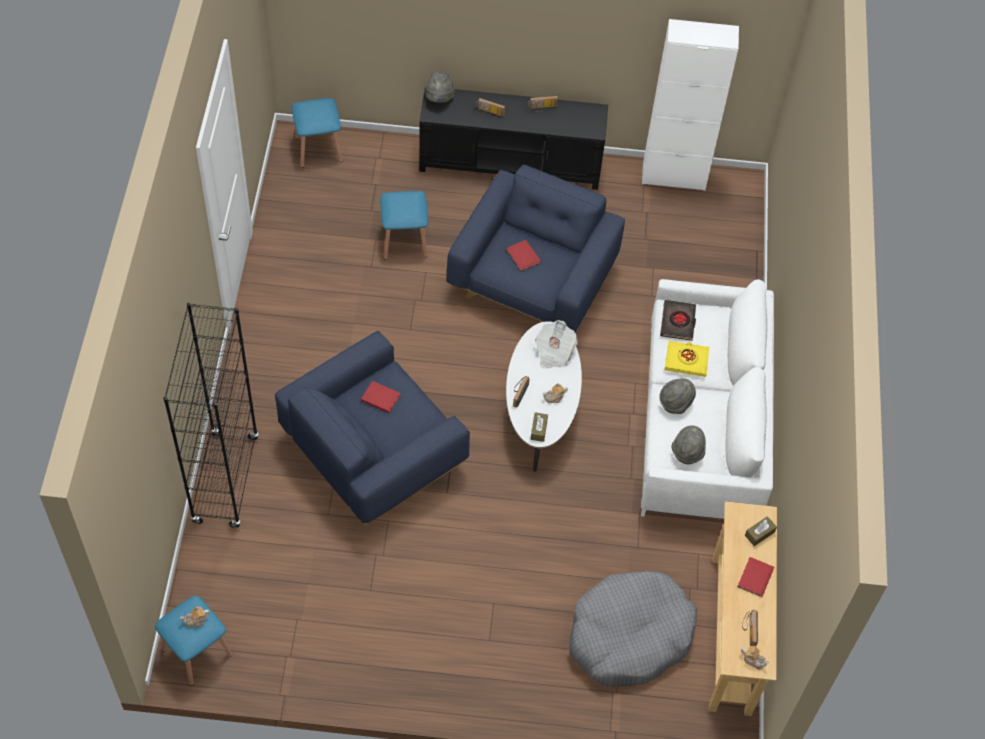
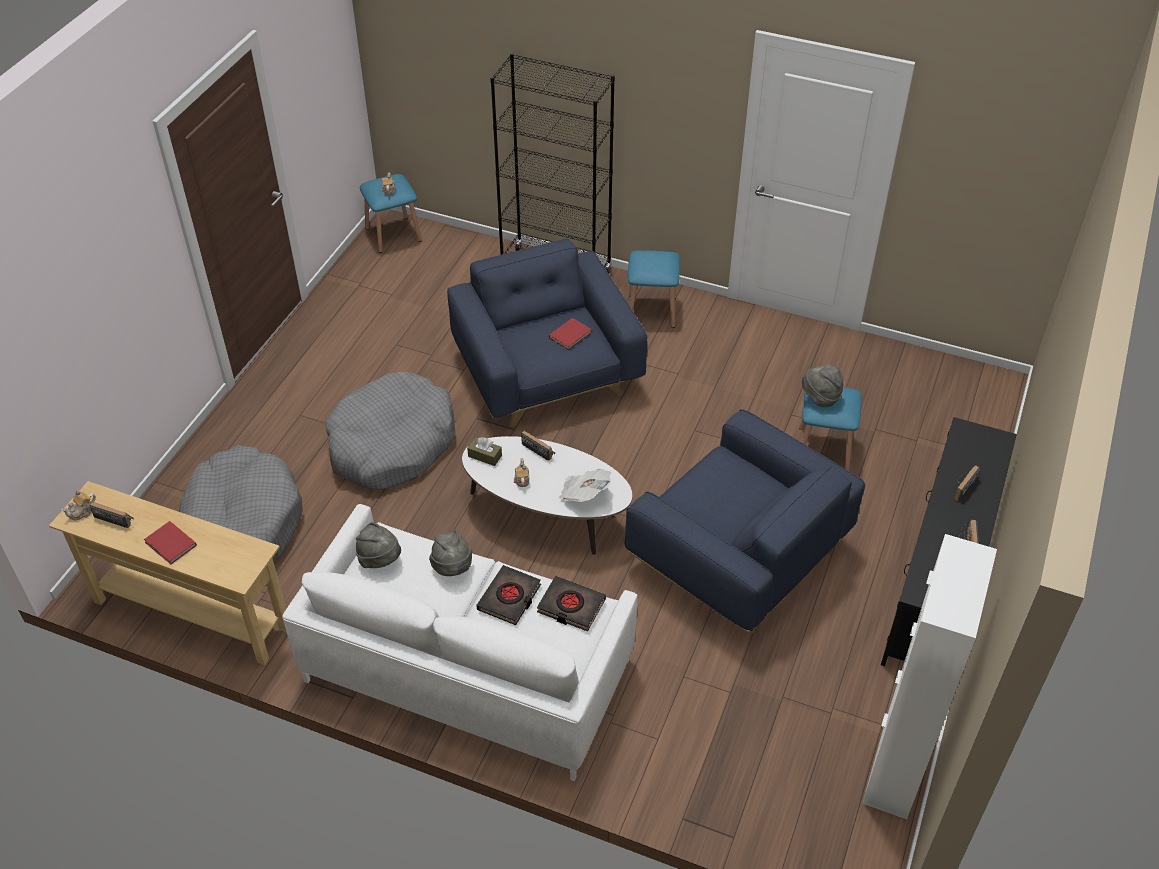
camera: 110 degrees right, 10 degrees down
blue stool [292,98,342,168] -> blue stool moved to [628,250,680,328]
grey hat [425,72,455,103] -> grey hat moved to [802,365,843,407]
red book [506,240,541,272] -> none
yellow book [665,341,709,377] -> black book [476,565,541,625]
brown tissue box [745,516,777,546] -> none
none -> grey dog bed [325,371,456,490]

